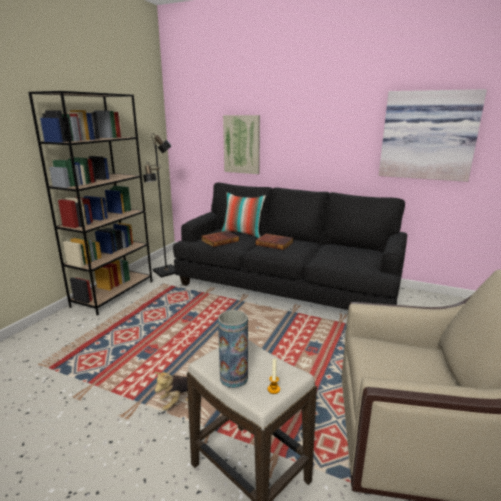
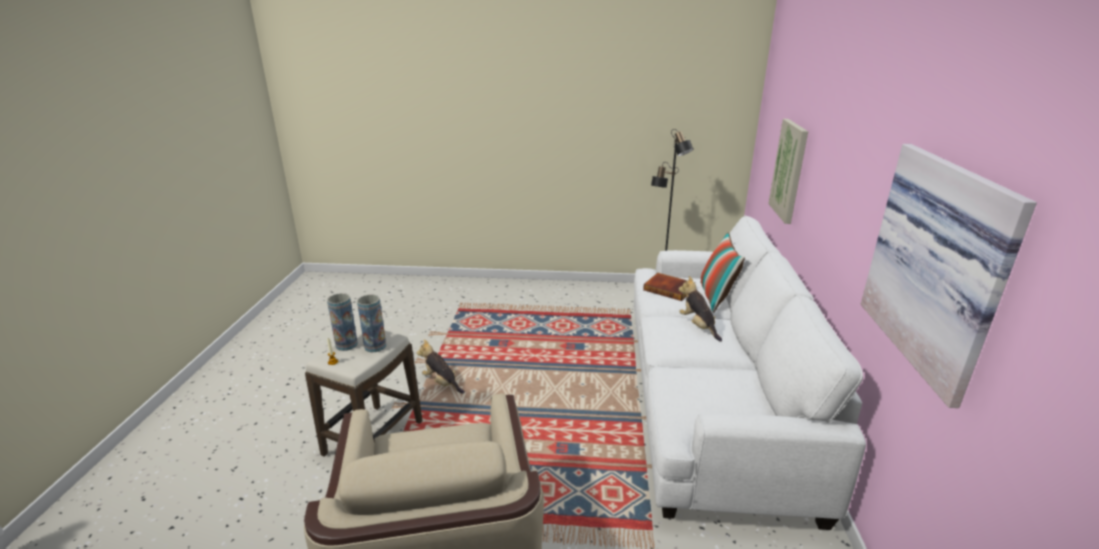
camera: 70 degrees right, 5 degrees up
beige bookcase [28,91,152,315] -> none
black sofa [173,183,407,310] -> white sofa [634,215,866,530]
book [255,234,293,250] -> plush toy [679,276,722,342]
none -> vase [357,295,386,352]

